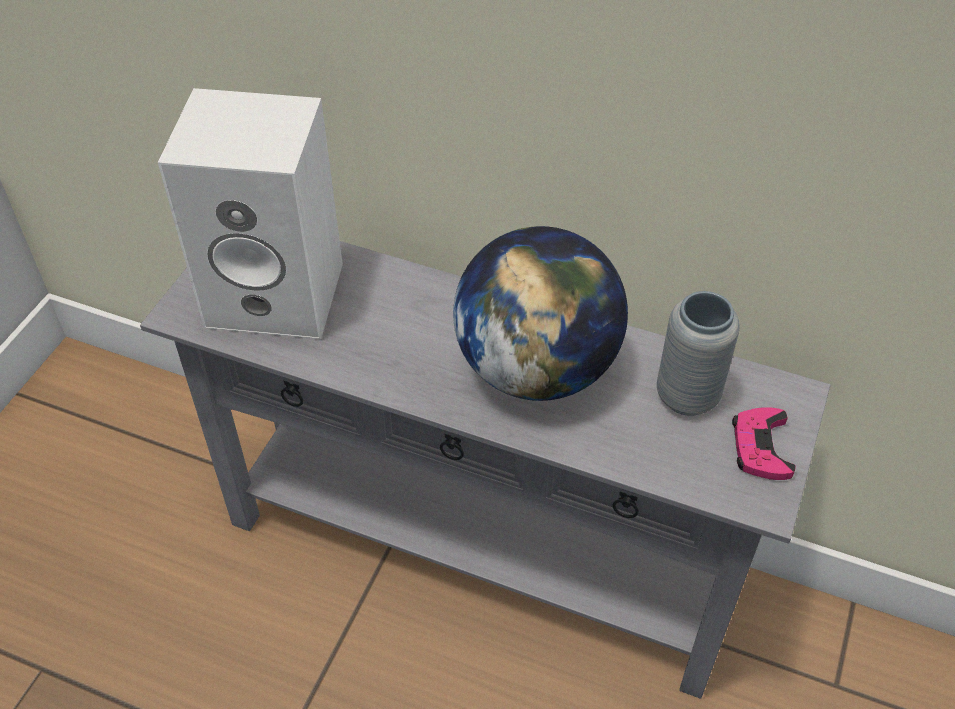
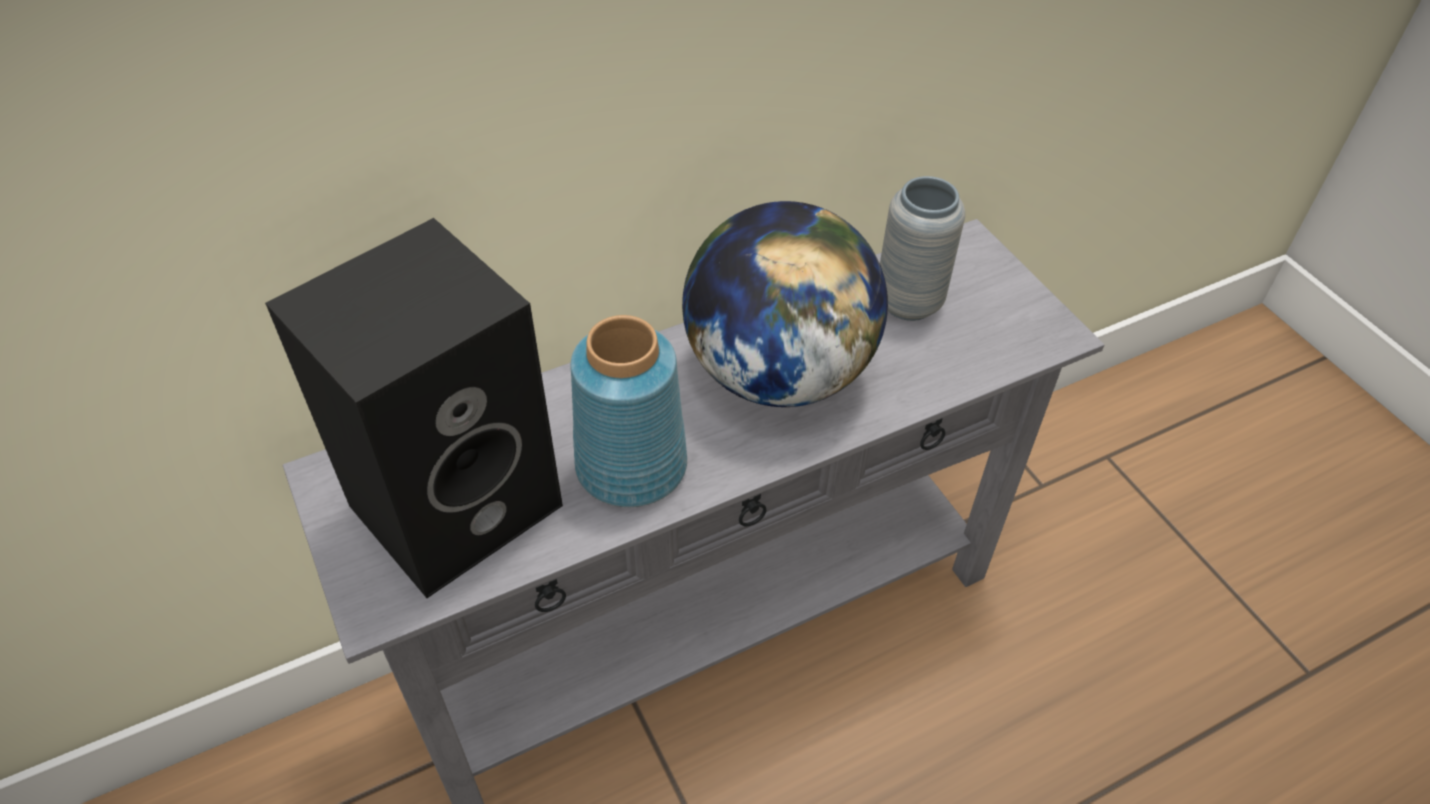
camera: 50 degrees left, 0 degrees up
white speaker [158,88,343,339] -> black speaker [265,218,563,598]
pink game controller [732,407,796,480] -> none
none -> blue vase [570,315,687,507]

